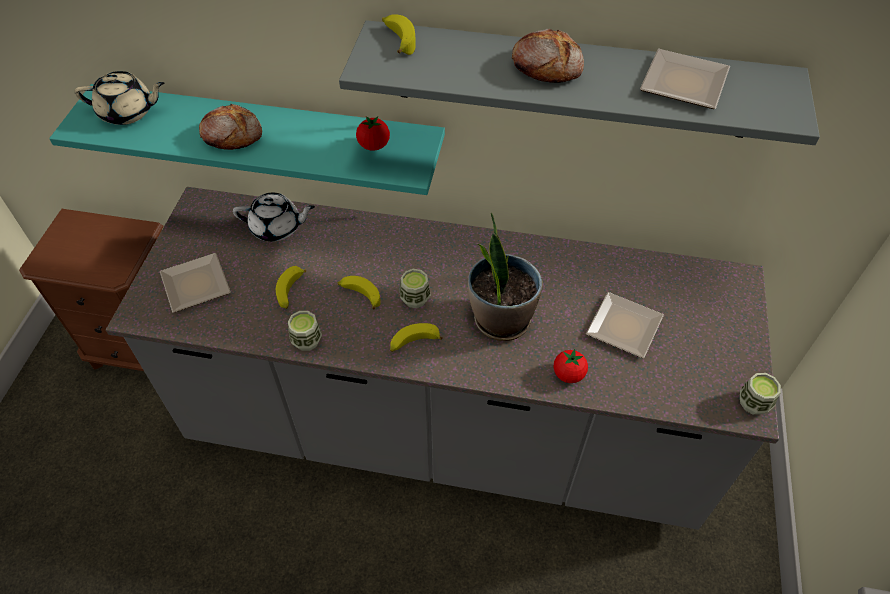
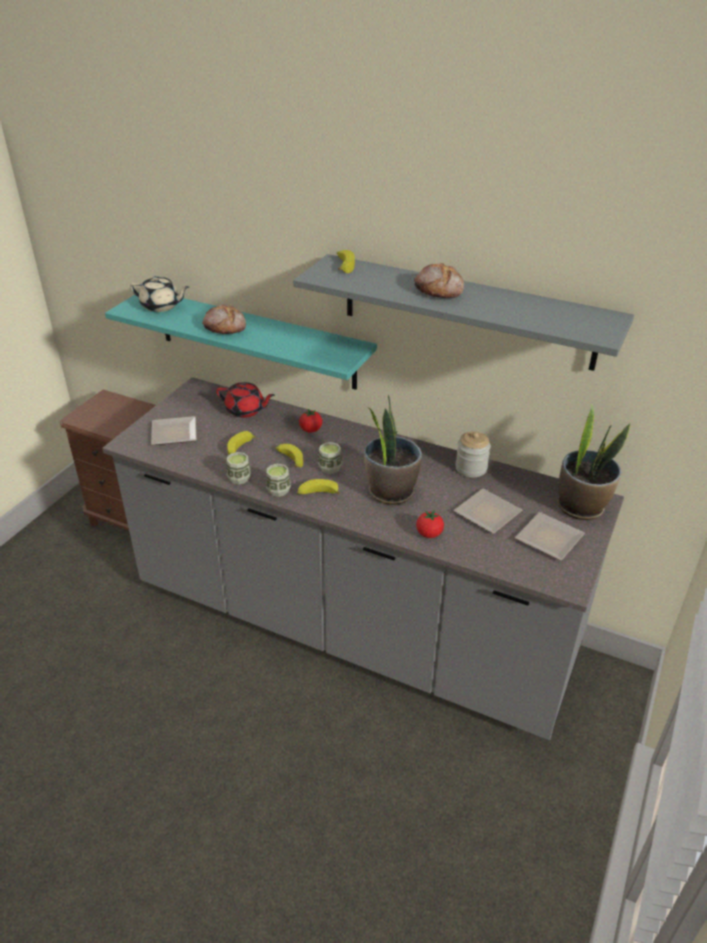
camera: 15 degrees right, 15 degrees down
white teapot [233,193,315,241] -> red teapot [216,382,275,418]
tomato [356,116,390,151] -> tomato moved to [299,409,322,433]
plate [640,49,730,109] -> plate moved to [515,512,585,561]
cup [740,373,781,415] -> cup moved to [266,464,291,497]
none -> jar [455,431,491,477]
none -> potted plant [558,404,630,520]

